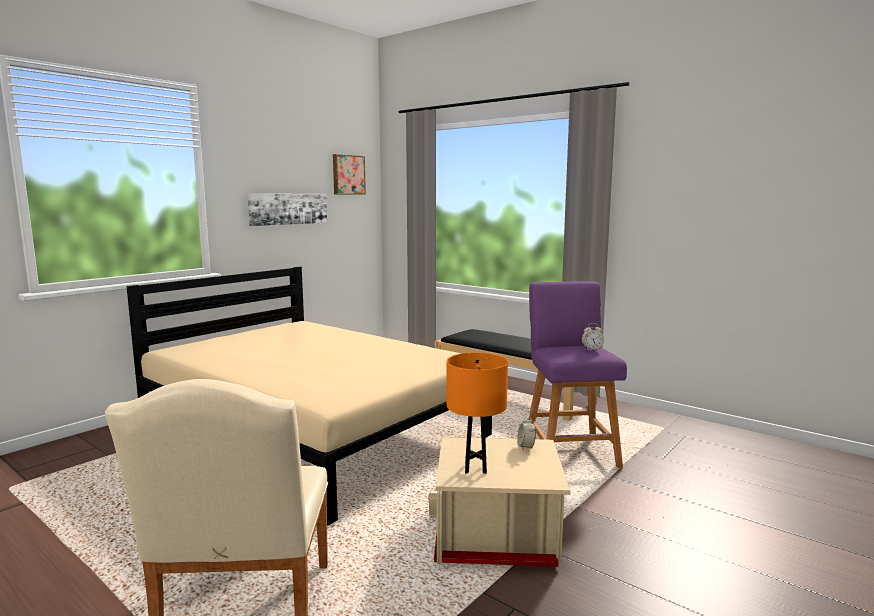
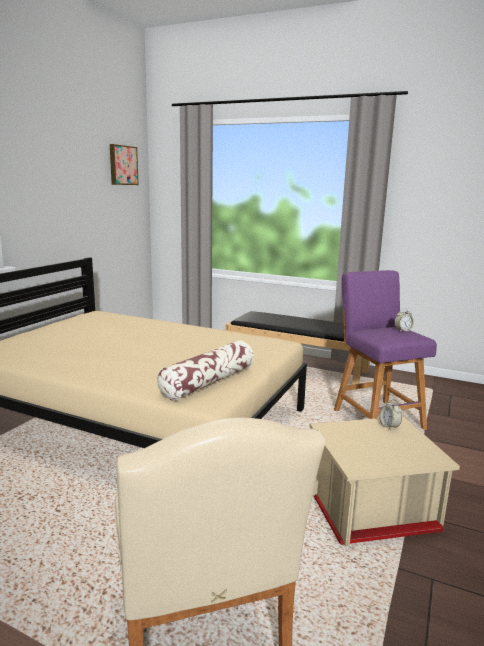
camera: 15 degrees left, 5 degrees up
picture [247,193,327,226] -> none
orange table lamp [446,353,508,474] -> none
none -> pillow [157,340,254,401]

